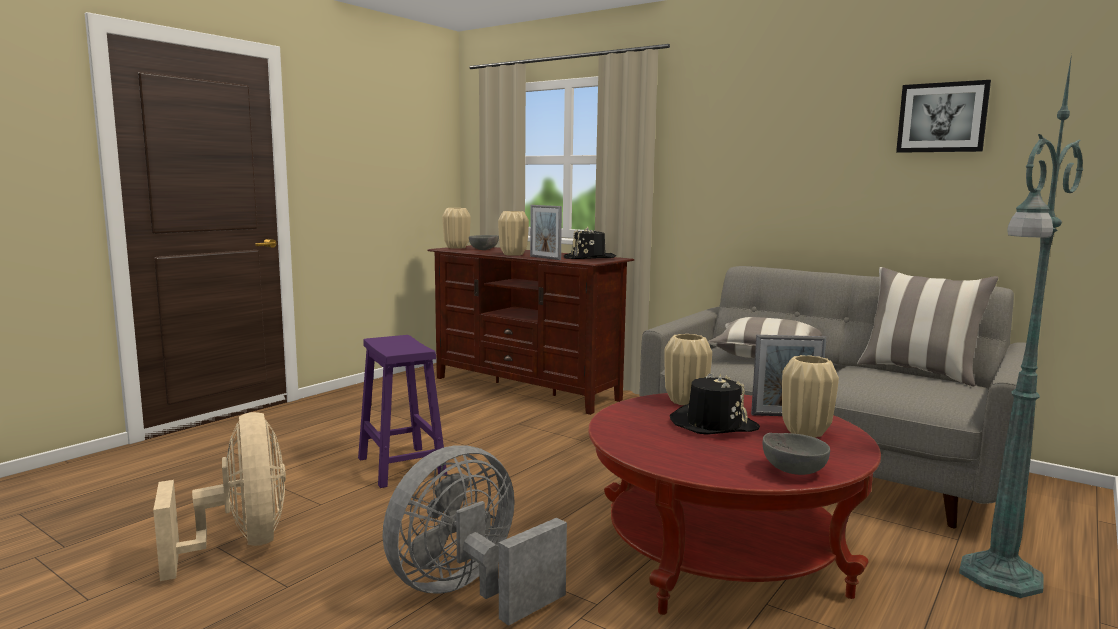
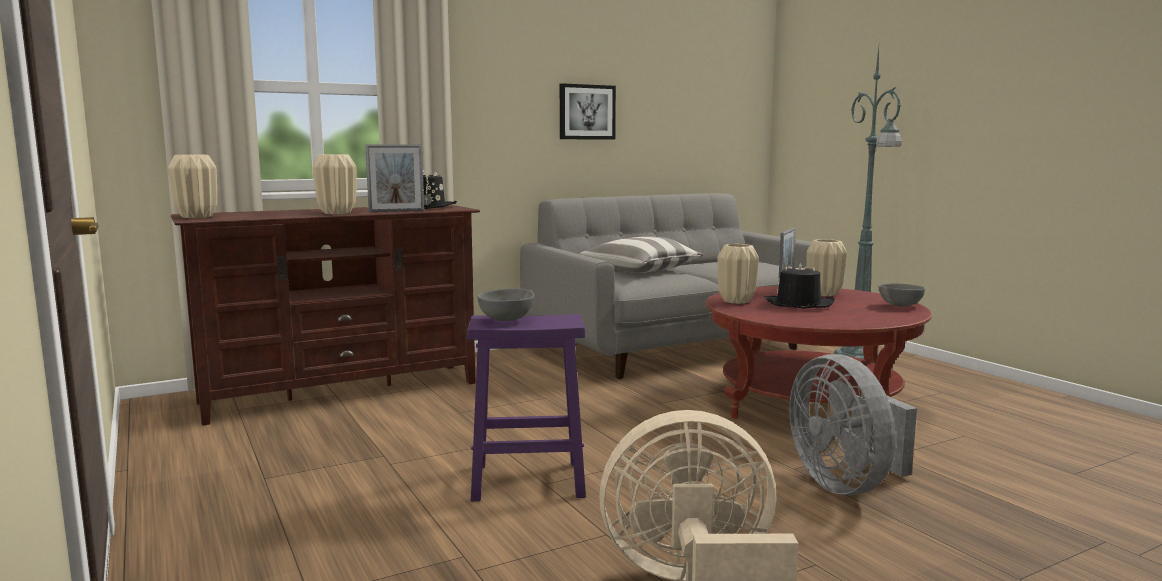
camera: 65 degrees left, 0 degrees up
grey bowl [469,235,499,250] -> grey bowl moved to [478,289,534,321]
pillow [857,267,998,386] -> none
picture [896,80,991,153] -> picture moved to [560,83,616,140]

